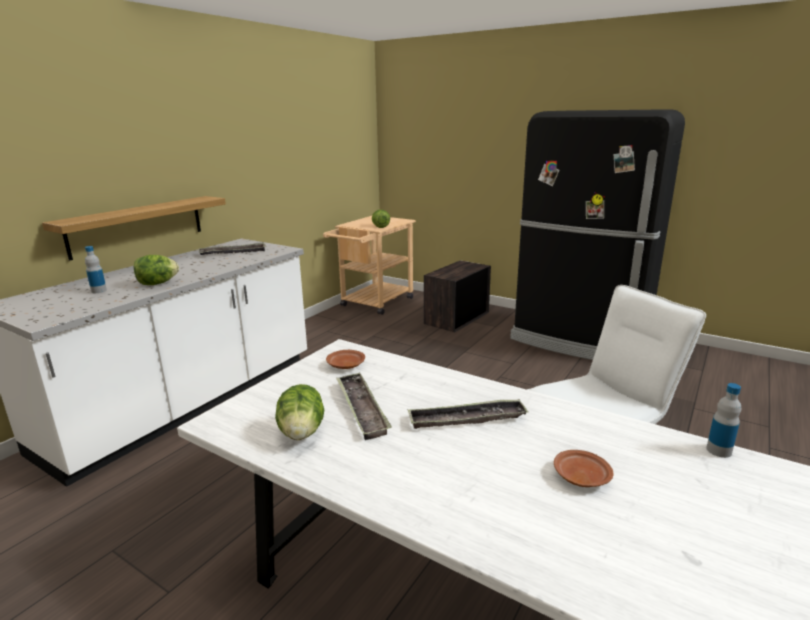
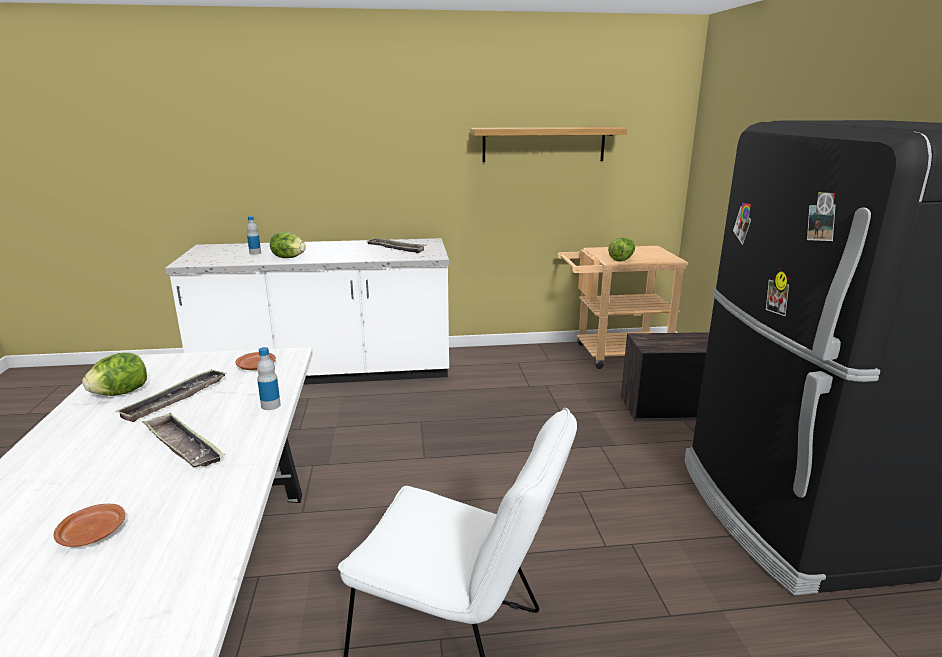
camera: 50 degrees right, 0 degrees up
shelf [42,196,226,261] -> shelf moved to [470,127,627,162]
bottle [706,383,741,458] -> bottle moved to [257,347,281,410]

